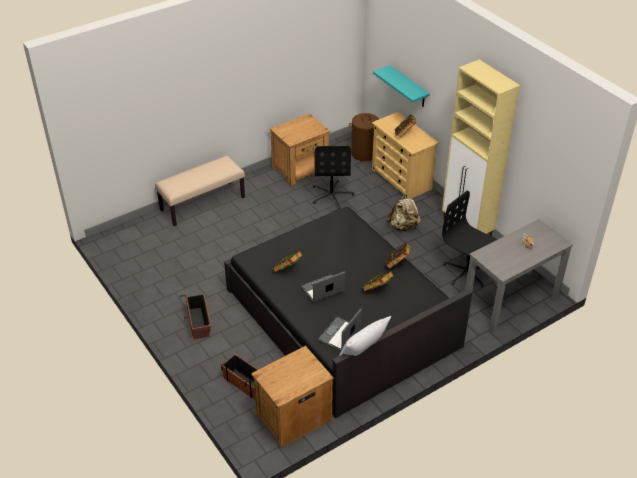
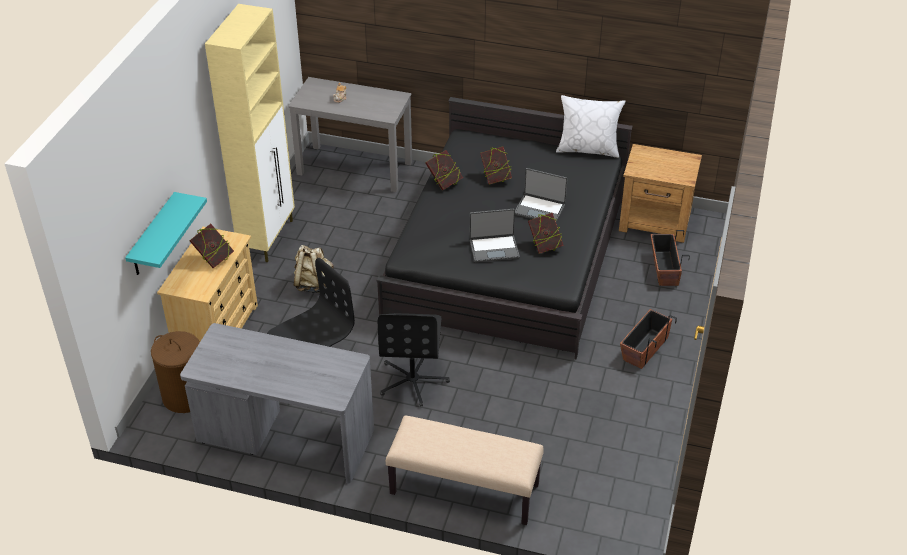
camera: 130 degrees left, 0 degrees up
brown nightstand [270,113,331,186] -> grey desk [180,323,374,483]
laptop [318,308,362,352] -> laptop moved to [469,209,520,262]
black office chair [442,191,498,287] -> black office chair moved to [378,313,450,407]

